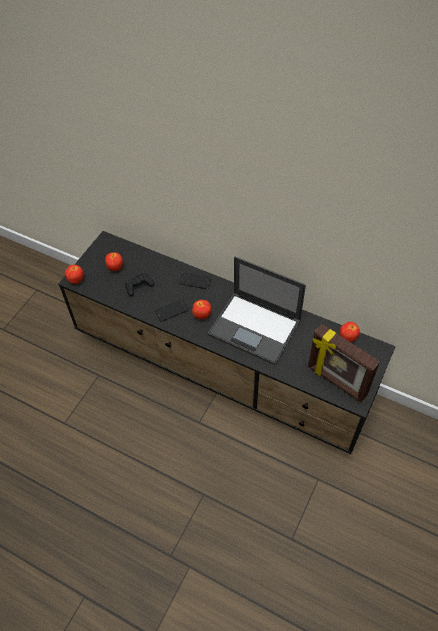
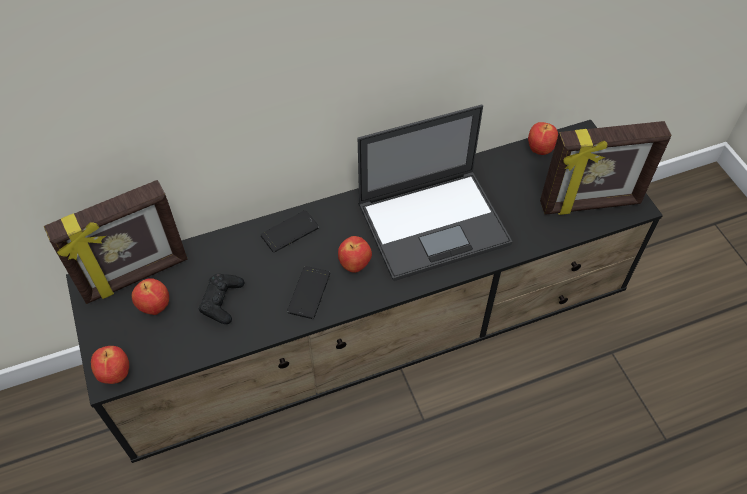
camera: 50 degrees left, 0 degrees up
none -> picture frame [44,180,187,304]

